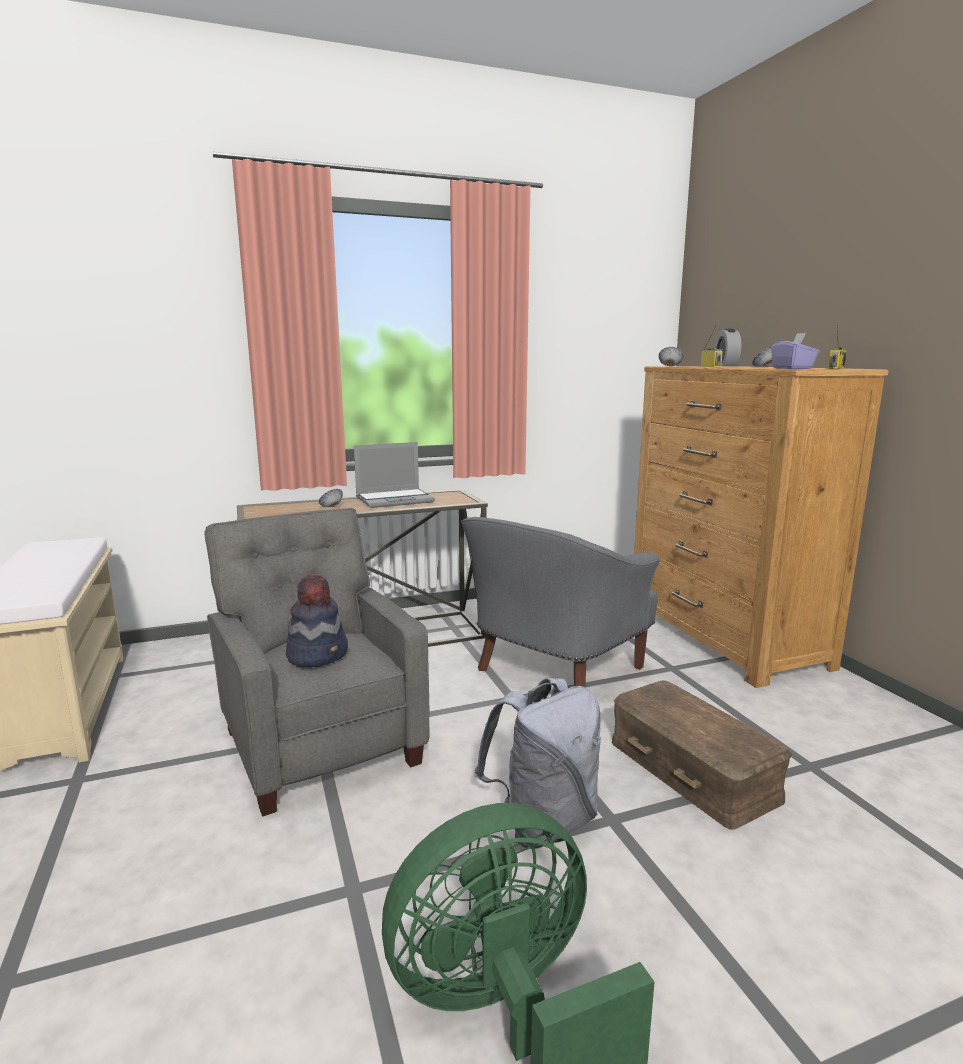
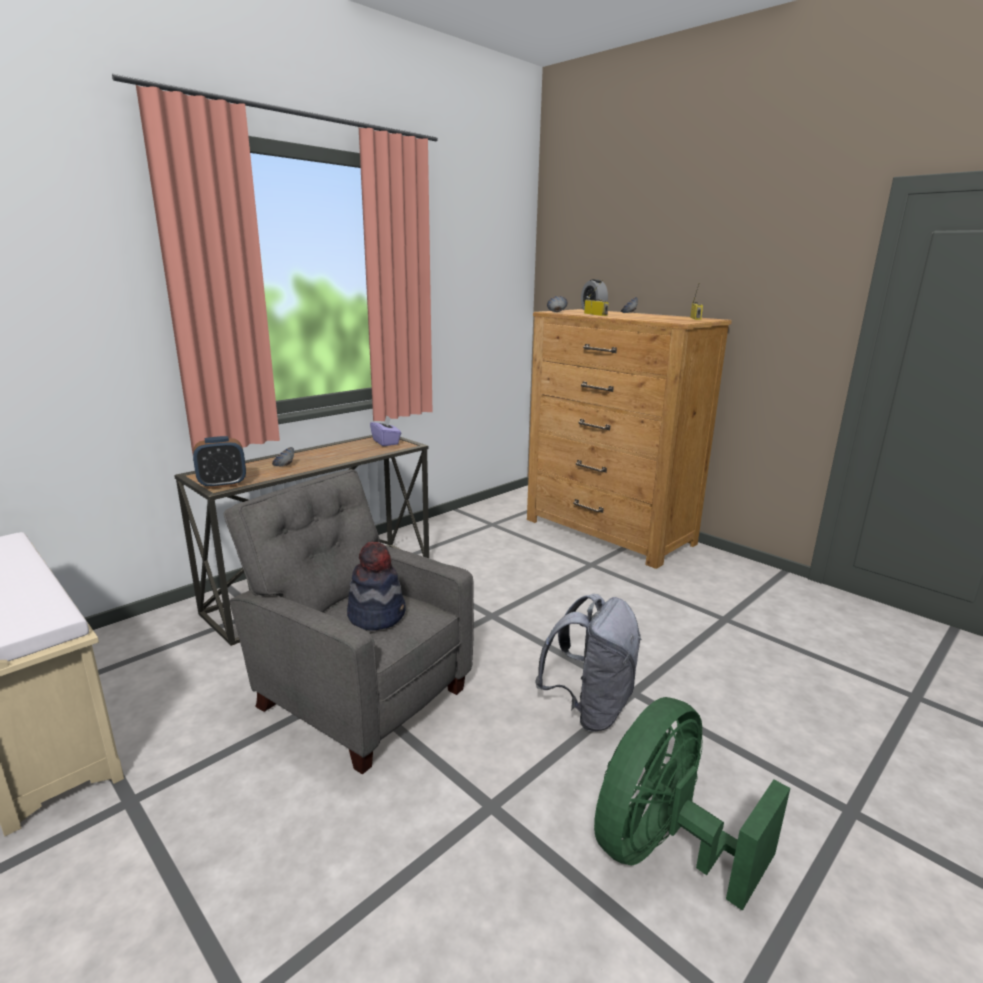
camera: 25 degrees left, 5 degrees up
laptop [354,442,435,508] -> none
grey armchair [461,517,660,687] -> none
brown storage box [612,681,792,830] -> none
purple tissue box [771,333,820,369] -> purple tissue box moved to [370,415,401,446]
none -> alarm clock [193,436,246,489]

